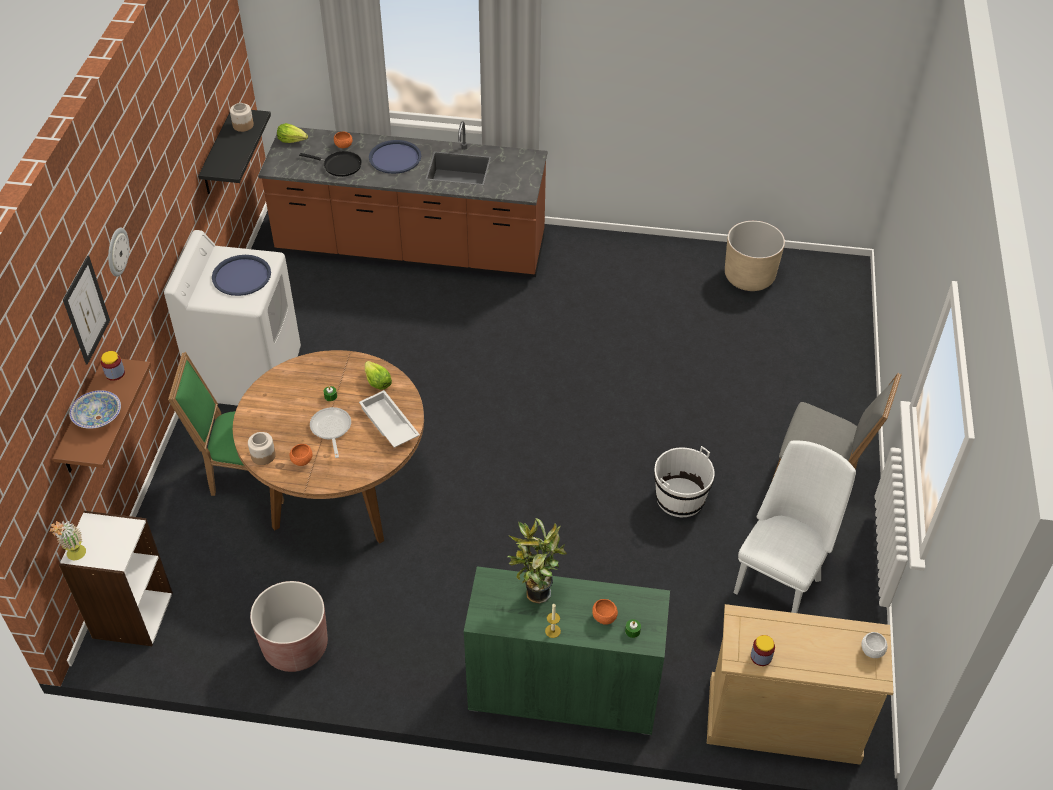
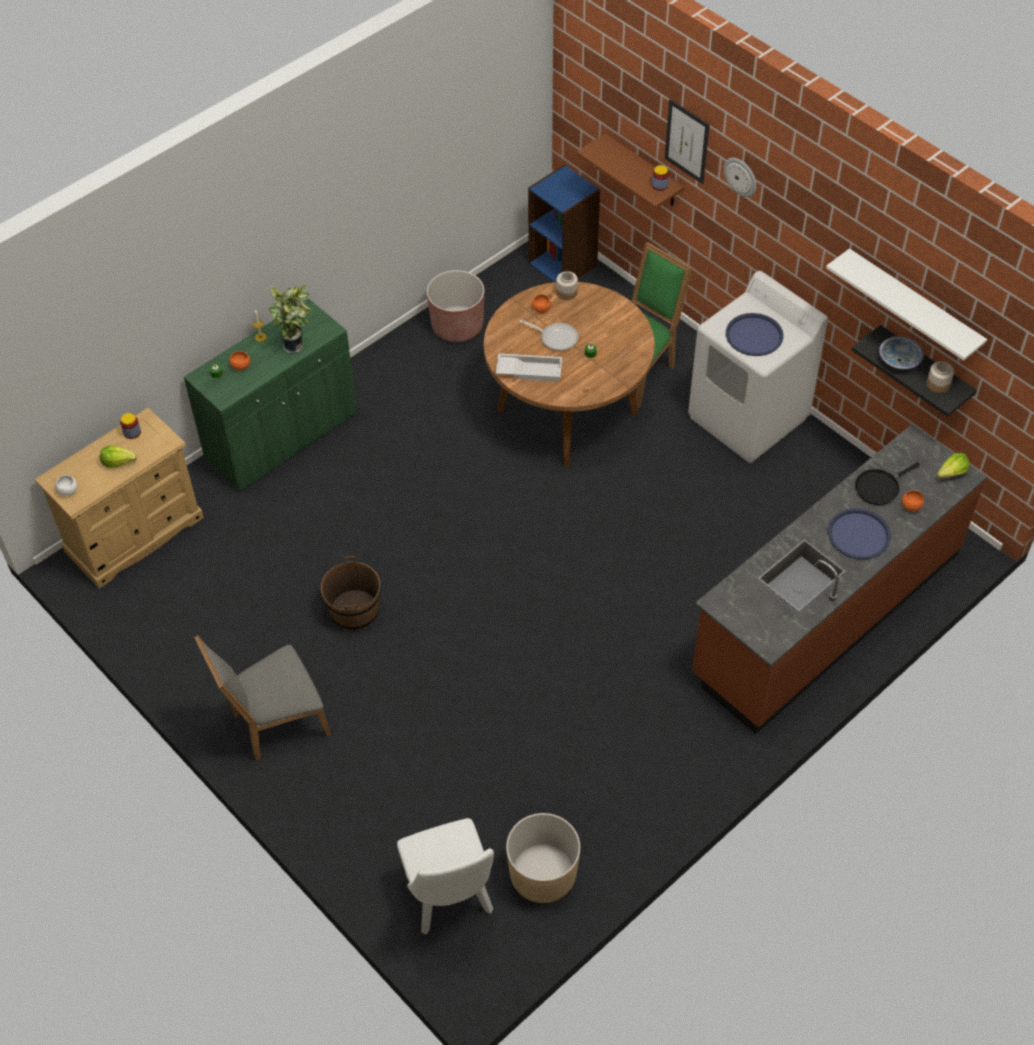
camera: 130 degrees right, 5 degrees up
potted plant [50,521,86,560] -> none
white bookcase [59,511,173,646] -> blue bookcase [528,164,600,282]
bowl [69,390,121,429] -> bowl moved to [879,336,924,369]
lettuce [365,361,392,390] -> lettuce moved to [100,445,137,468]
white bucket [654,446,715,517] -> brown bucket [321,556,381,631]
white chair [734,441,856,613] -> white chair moved to [397,818,494,935]
none -> white shelf [826,249,987,361]

